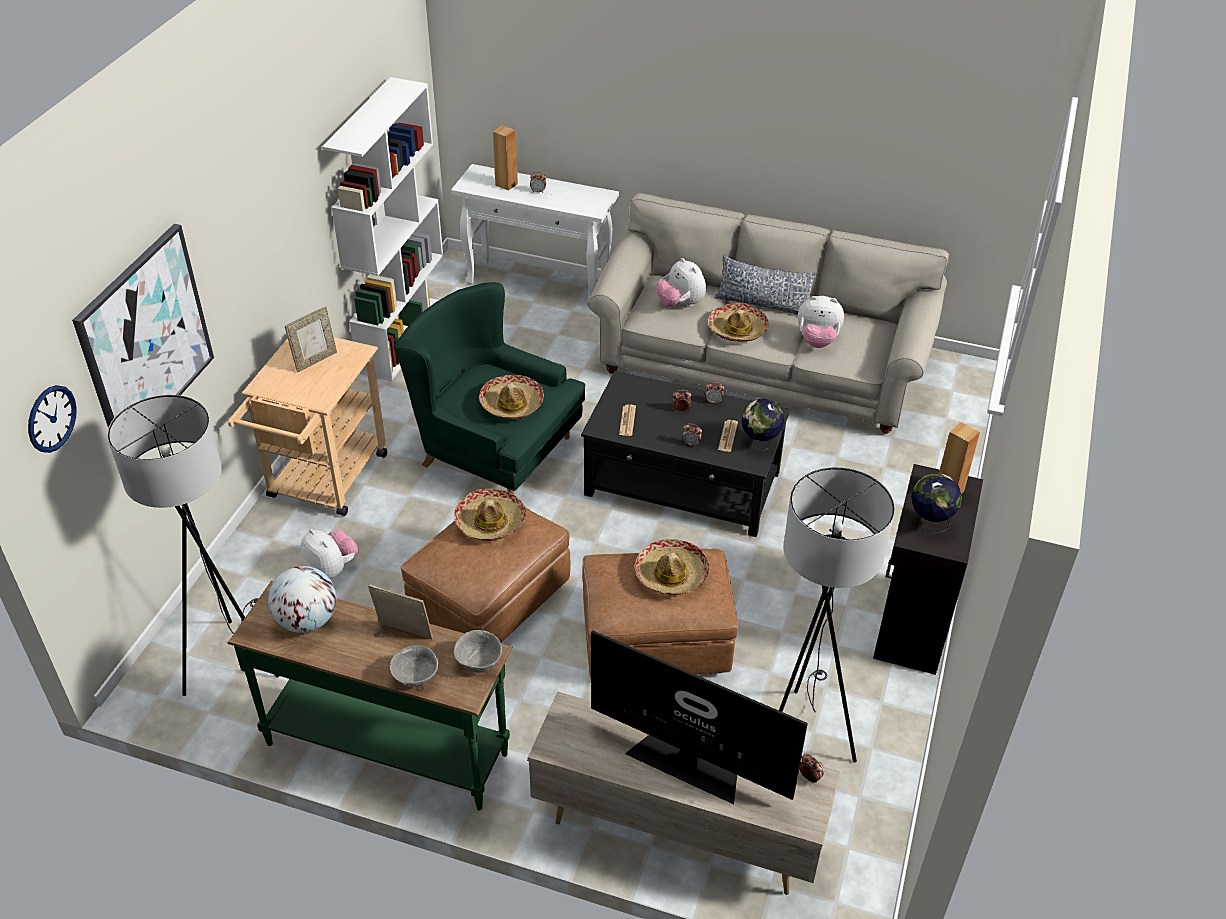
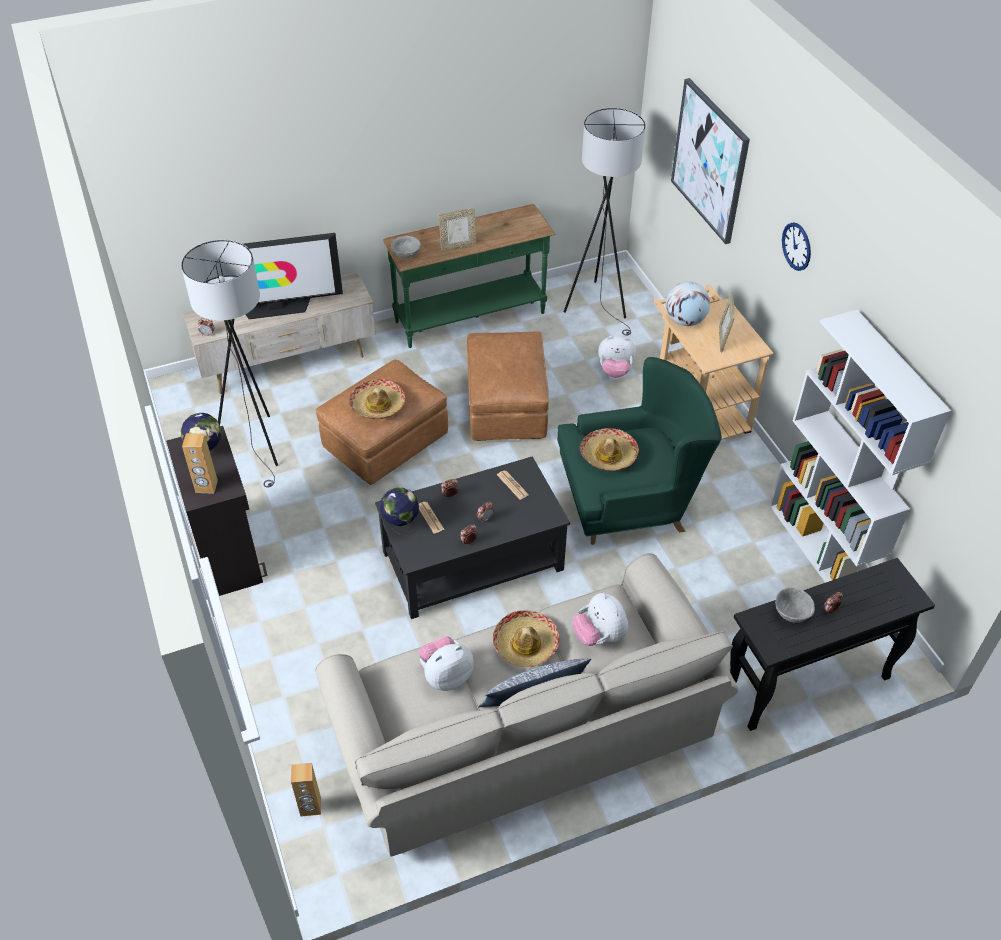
camera: 140 degrees right, 5 degrees up
wall clock [28,385,77,453] -> wall clock moved to [782,222,811,271]
globe [268,566,336,633] -> globe moved to [666,282,710,326]
grey bowl [390,645,438,687] -> grey bowl moved to [775,587,815,623]
white console table [451,164,619,299] -> black console table [730,558,935,731]
hat [454,488,526,541] -> none
brown speaker [493,126,518,191] -> brown speaker moved to [291,763,321,816]
plush toy [656,258,706,307] -> plush toy turned 135 degrees counterclockwise [573,593,628,646]

